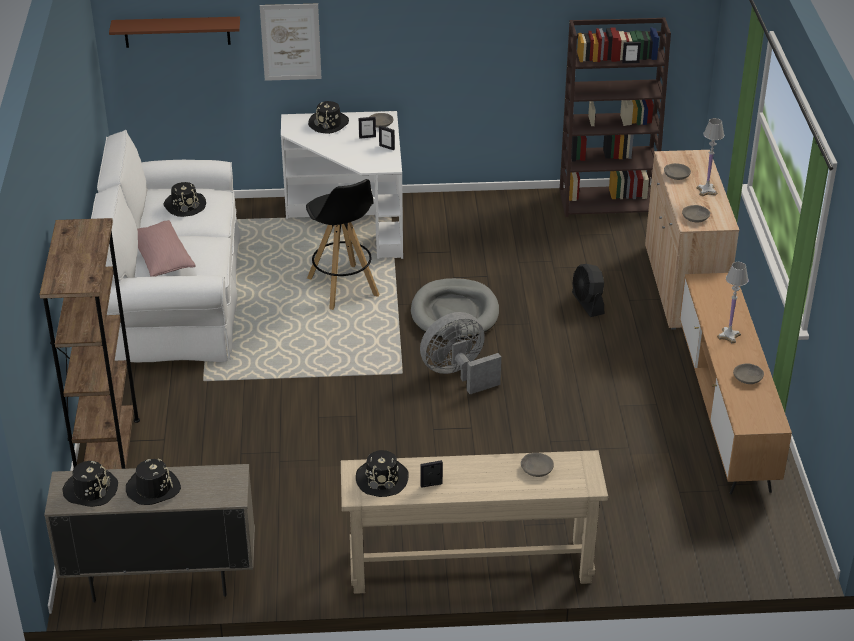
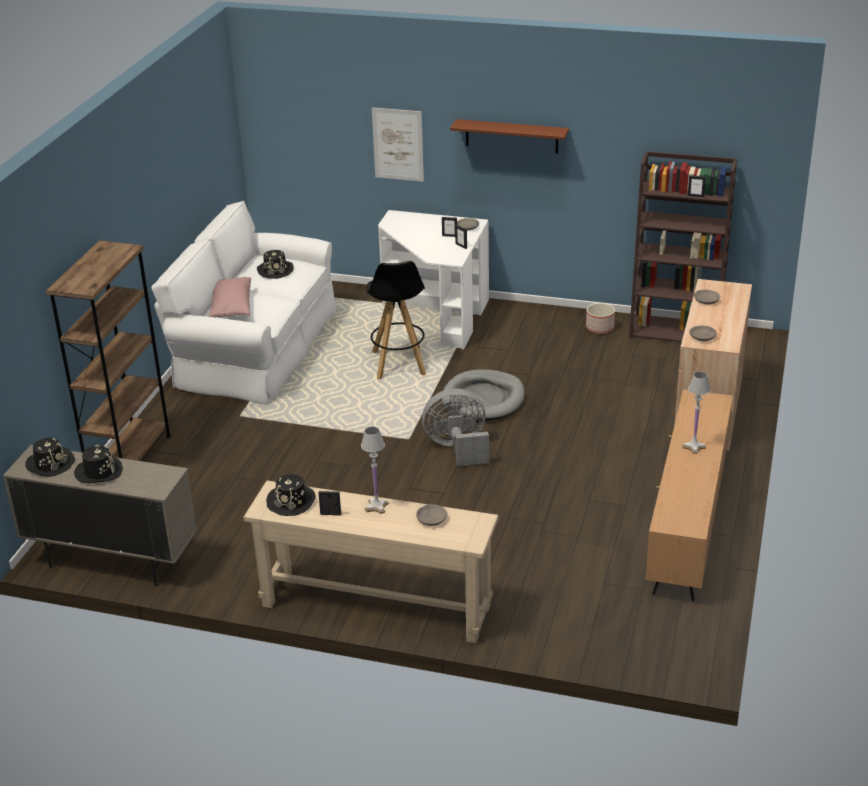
camera: 20 degrees right, 5 degrees down
brown shelf [109,17,240,48] -> brown shelf moved to [450,119,569,154]
black hat [308,101,349,134] -> none
black fan [572,264,604,317] -> none
white table lamp [696,118,724,196] -> white table lamp moved to [361,426,389,514]
grey bowl [733,363,764,384] -> none
none -> planter [586,303,615,334]

